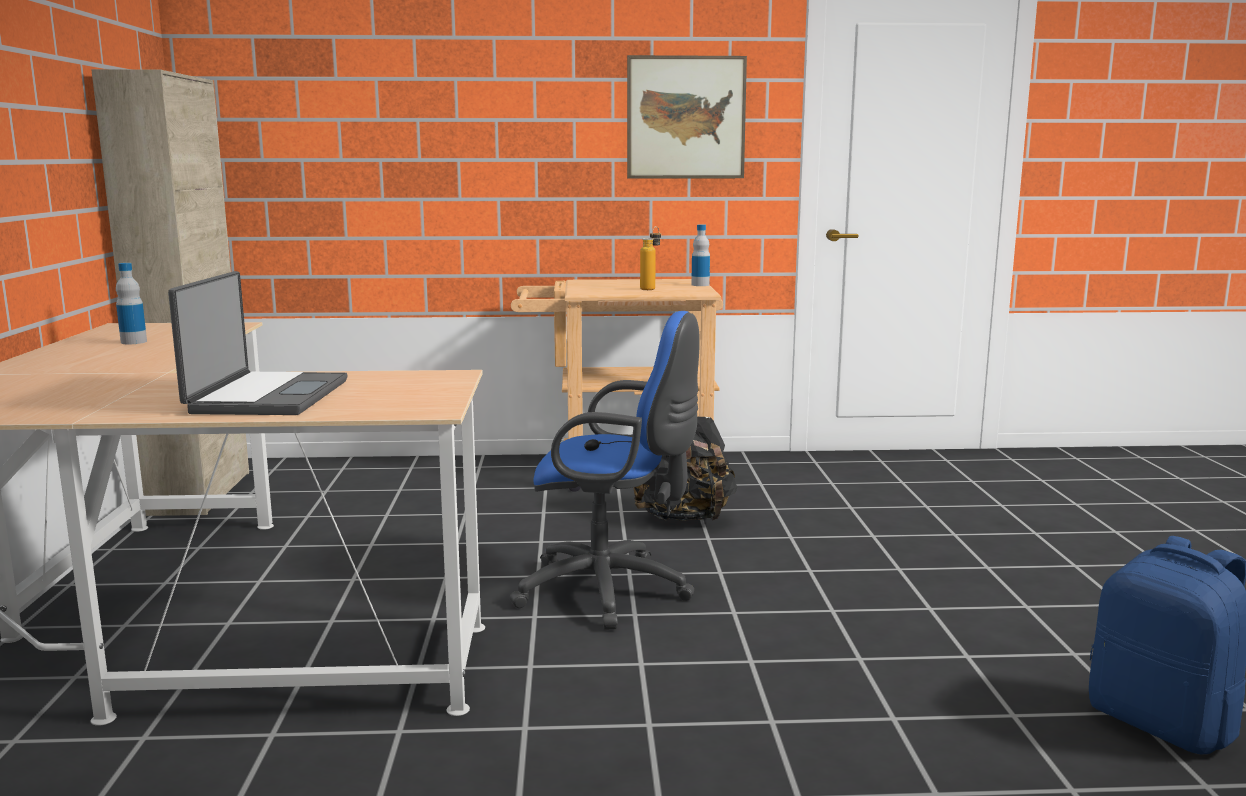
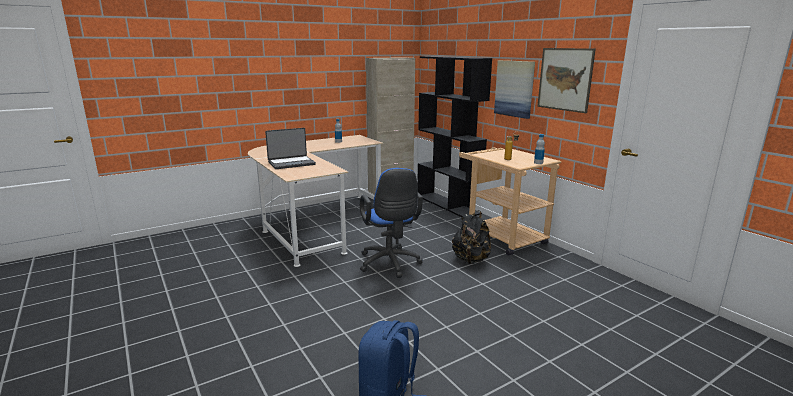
camera: 60 degrees right, 5 degrees up
none -> black bookcase [417,56,492,217]
none -> picture [494,60,535,119]

